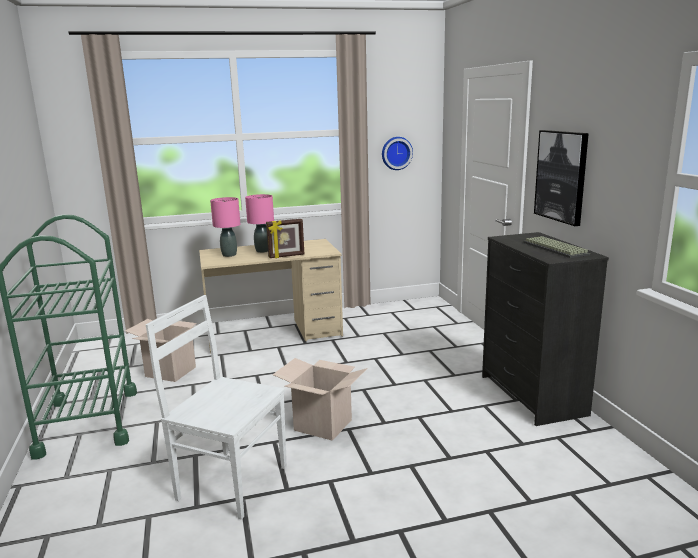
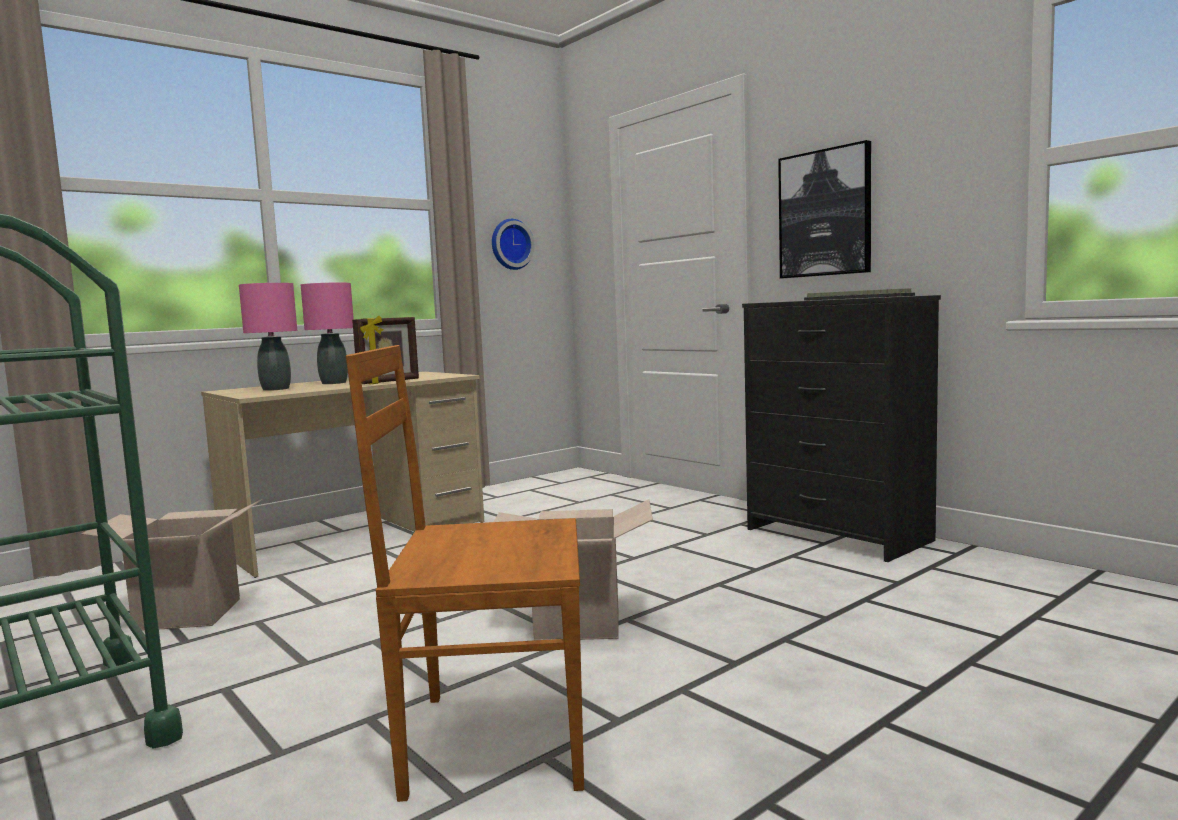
camera: 25 degrees left, 10 degrees down
white chair [146,295,287,520] -> brown chair [345,345,584,802]

